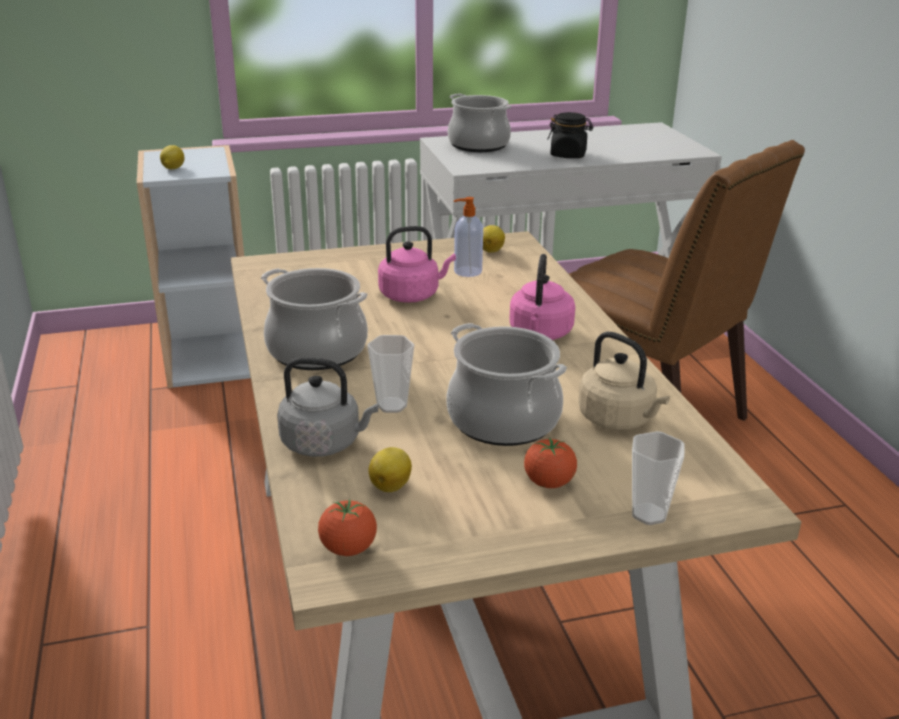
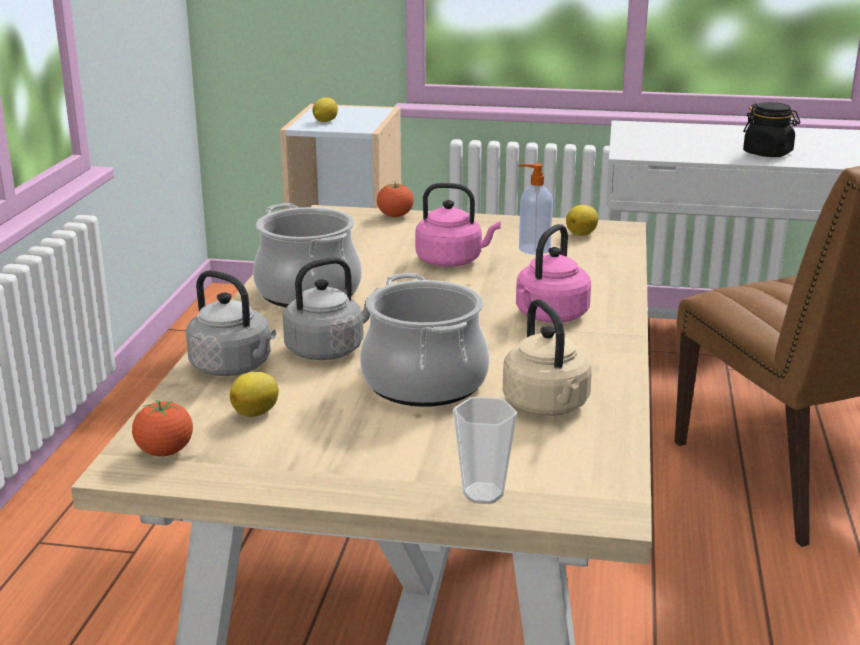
camera: 25 degrees right, 5 degrees down
cup [367,335,414,413] -> grey kettle [283,257,379,360]
cooking pot [448,93,511,152] -> none
tomato [524,438,577,488] -> tomato moved to [377,183,414,217]

